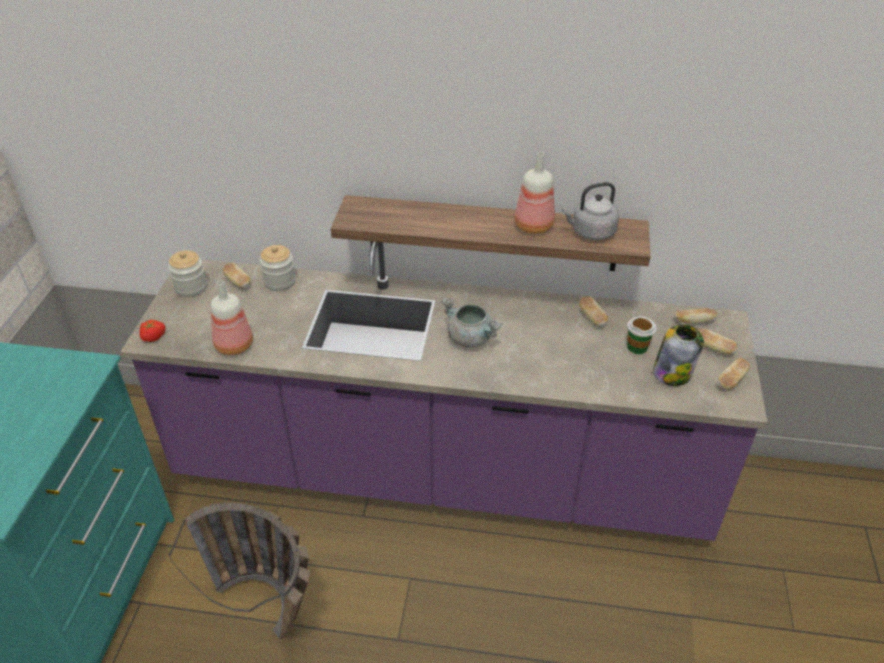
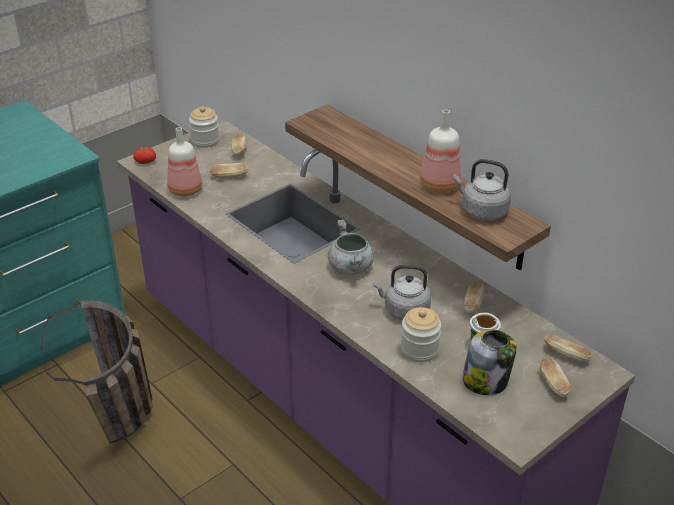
camera: 40 degrees right, 5 degrees down
jar [259,245,296,291] -> jar moved to [401,307,441,362]
bread [718,358,750,389] -> bread moved to [210,163,248,178]
none -> grey kettle [373,265,431,320]

